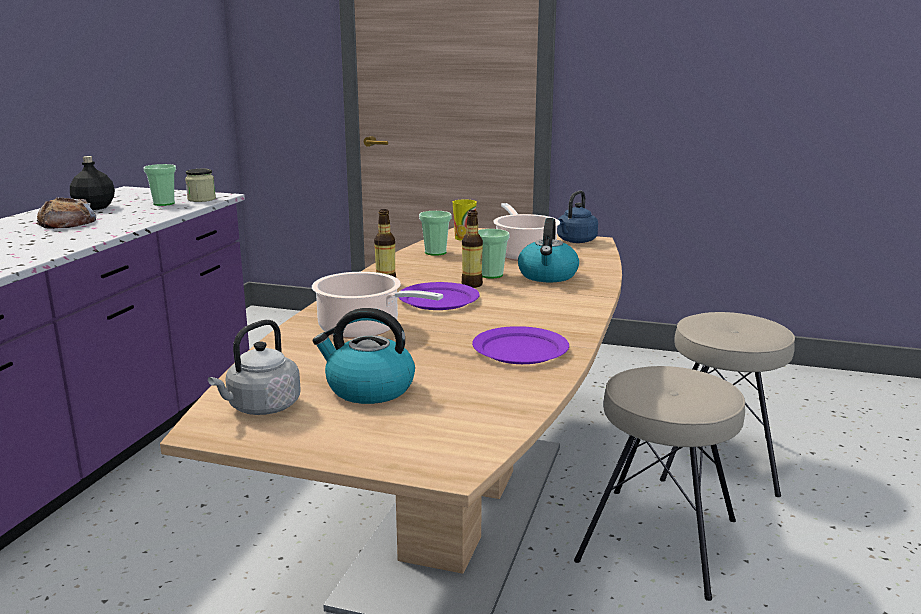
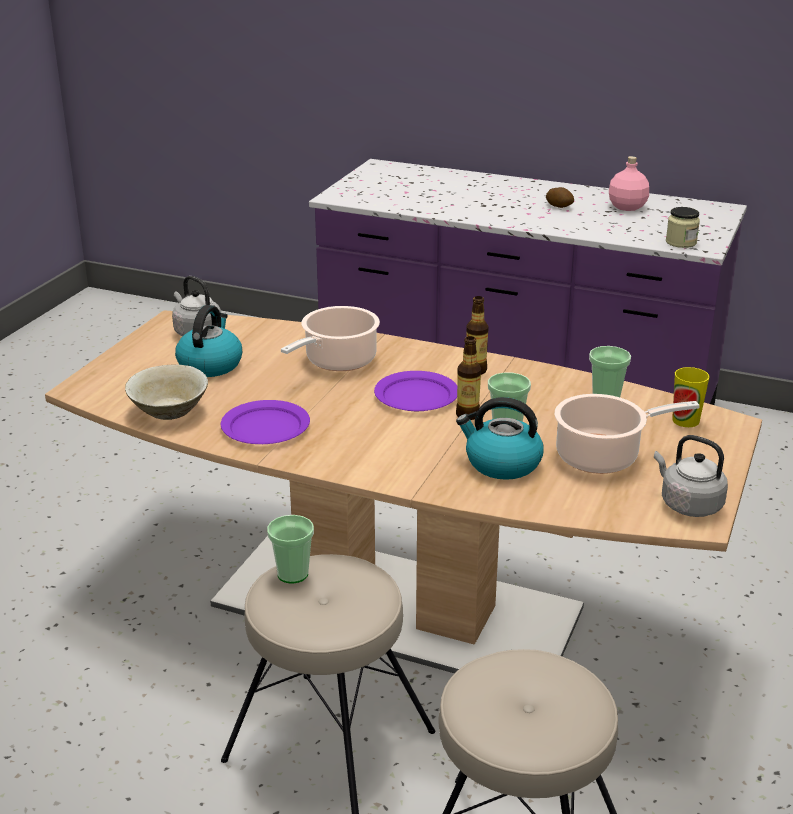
camera: 95 degrees right, 10 degrees up
bread [36,197,96,229] -> potato [546,187,574,208]
black bottle [70,156,115,210] -> pink bottle [609,156,649,211]
cup [143,164,176,206] -> cup moved to [267,515,314,584]
blue kettle [557,190,598,243] -> grey kettle [654,435,728,517]
none -> beige bowl [125,364,208,420]

